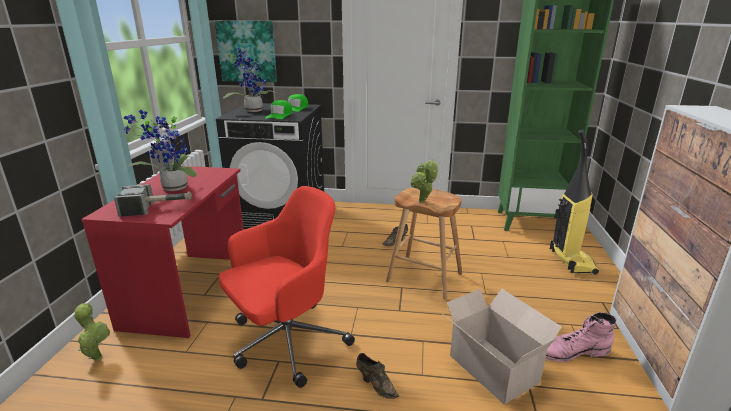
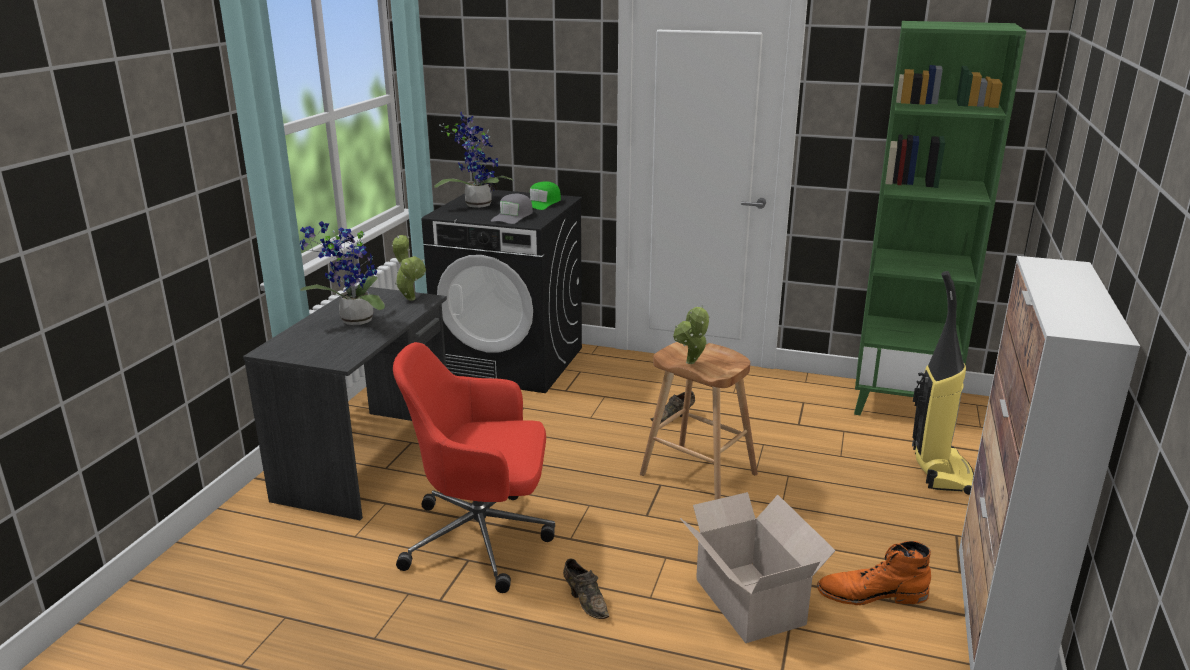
camera: 10 degrees right, 0 degrees up
potted plant [74,303,110,361] -> potted plant moved to [392,235,426,300]
red desk [81,166,244,338] -> grey desk [243,285,447,520]
hammer [114,185,192,217] -> none
picture [215,21,277,82] -> none
red office chair [219,186,355,388] -> red office chair turned 150 degrees counterclockwise [393,342,555,593]
green cap [265,100,293,119] -> grey cap [491,194,533,224]
pink boot [545,312,617,362] -> orange boot [817,541,931,605]

